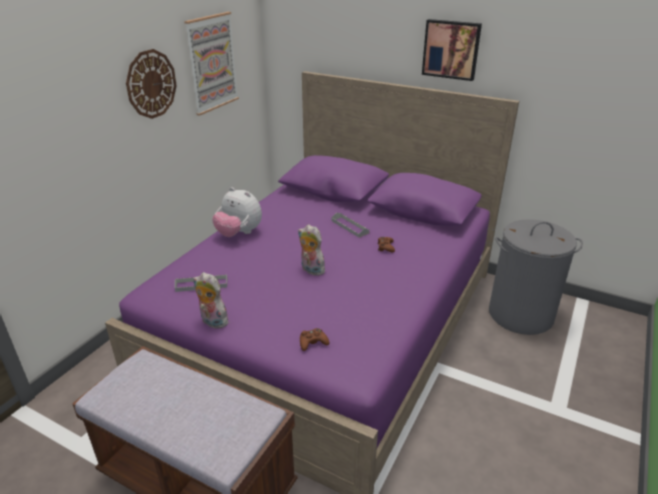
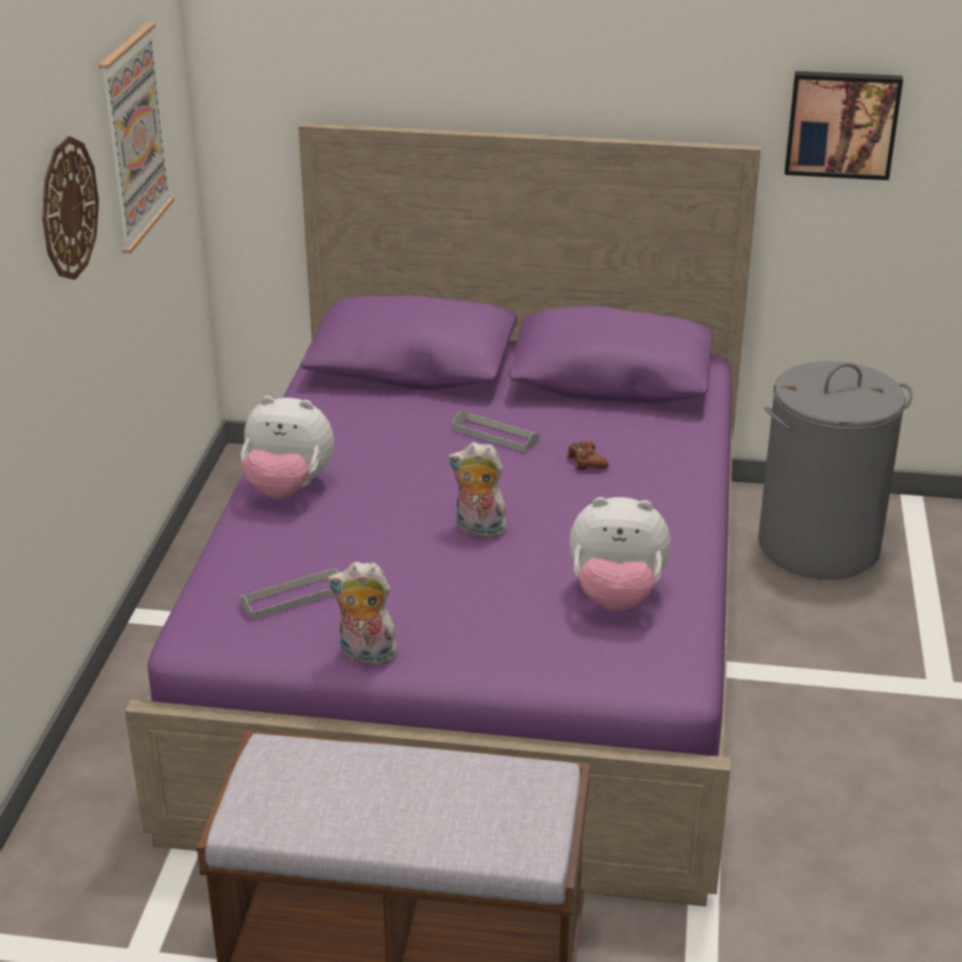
camera: 20 degrees left, 0 degrees up
brown game controller [300,328,329,351] -> none
picture [422,19,482,81] -> picture moved to [785,71,903,180]
none -> plush toy [569,497,671,611]

